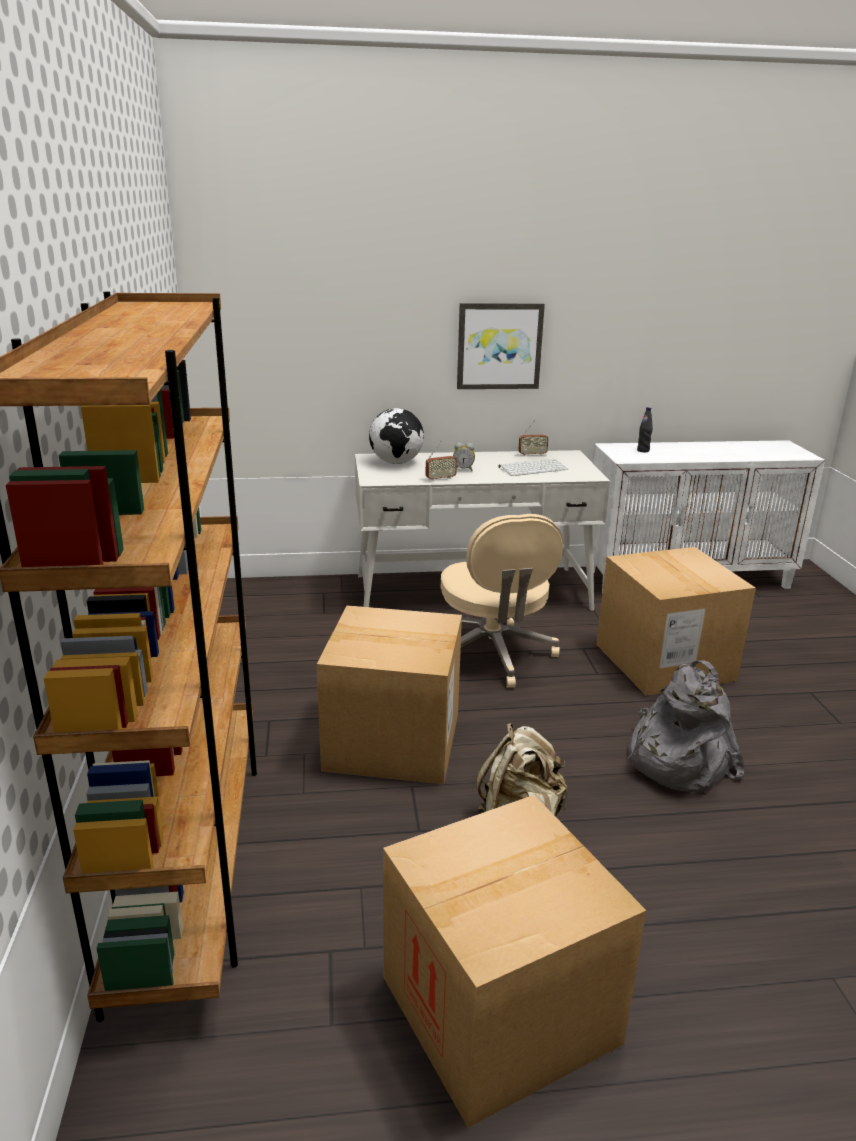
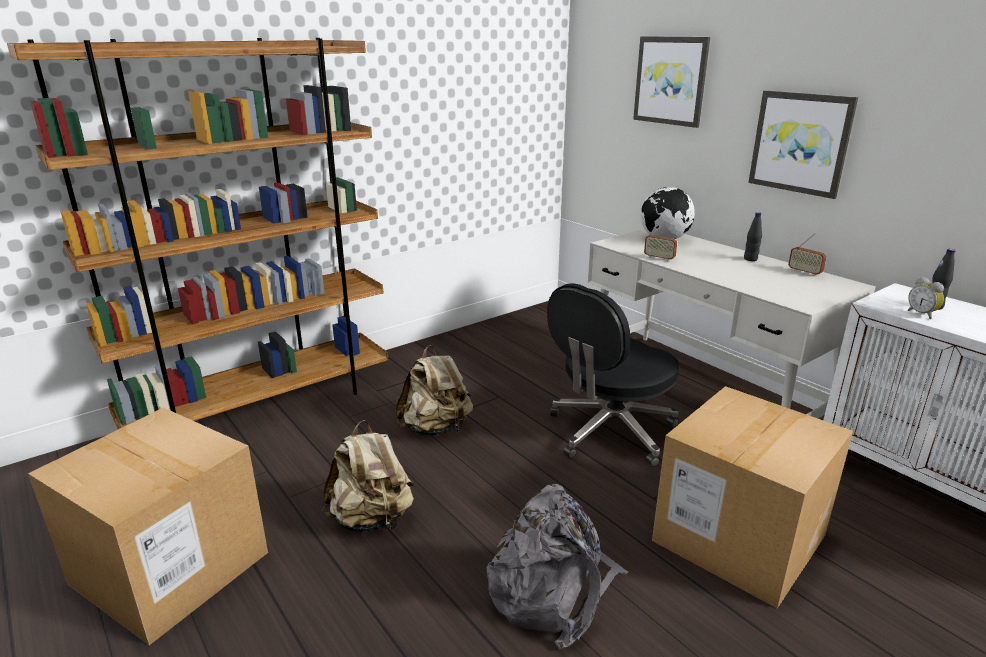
camera: 60 degrees right, 0 degrees up
cardboard box [317,605,462,784] -> beige backpack [395,345,473,436]
beige office chair [441,514,563,688] -> black office chair [547,283,679,467]
alarm clock [453,443,475,471] -> alarm clock moved to [908,277,944,319]
keyboard [498,459,568,476] -> none
none -> picture [633,36,710,128]
none -> black bottle [744,212,762,261]

